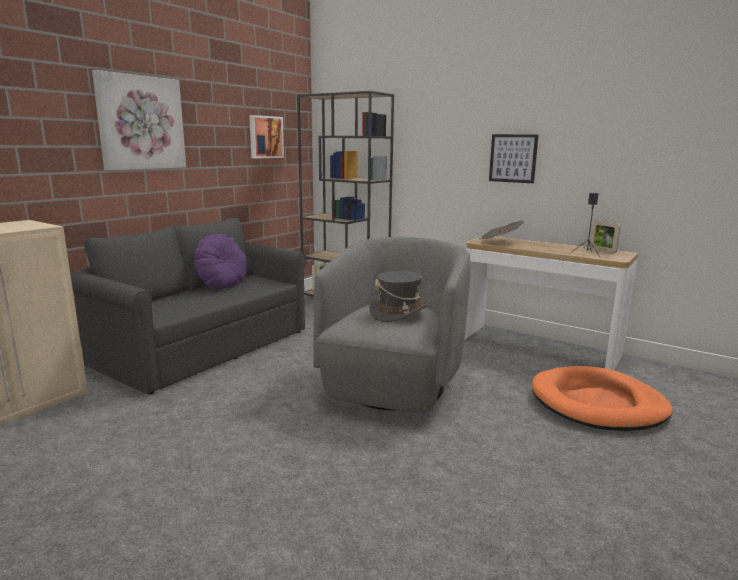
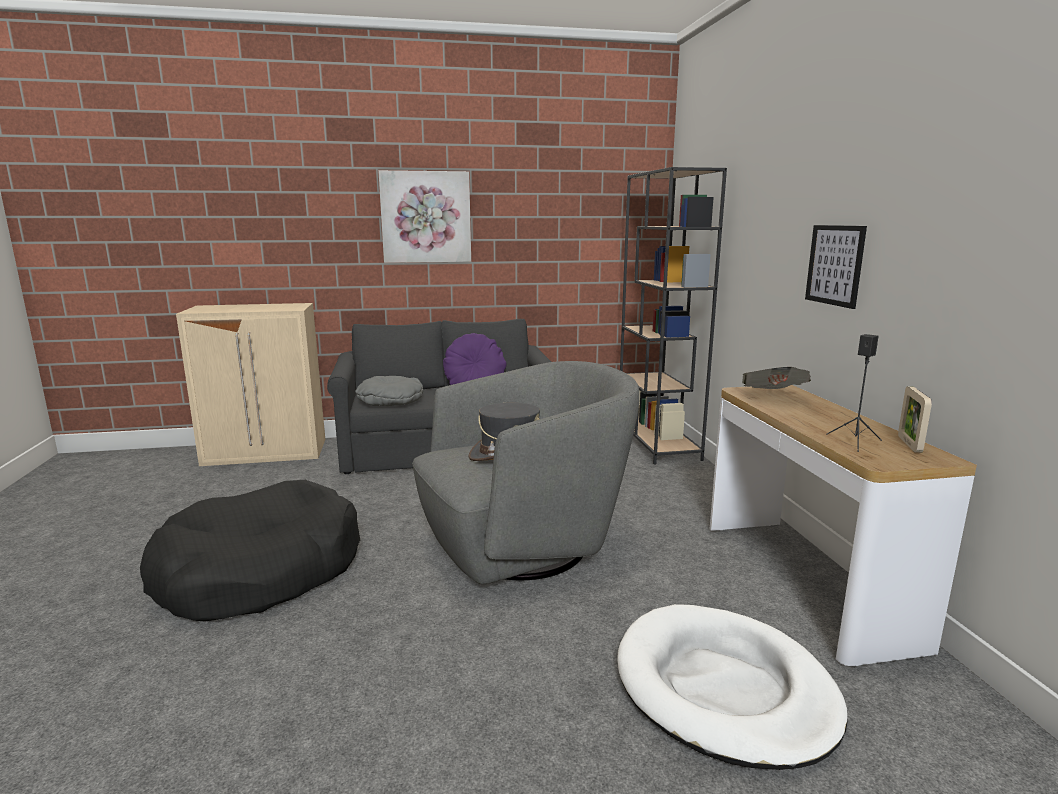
camera: 45 degrees right, 0 degrees up
picture [249,115,284,158] -> none
orange dog bed [532,366,673,431] -> white dog bed [617,604,848,770]
none -> black dog bed [140,480,360,621]
none -> grey pillow [355,376,423,406]

